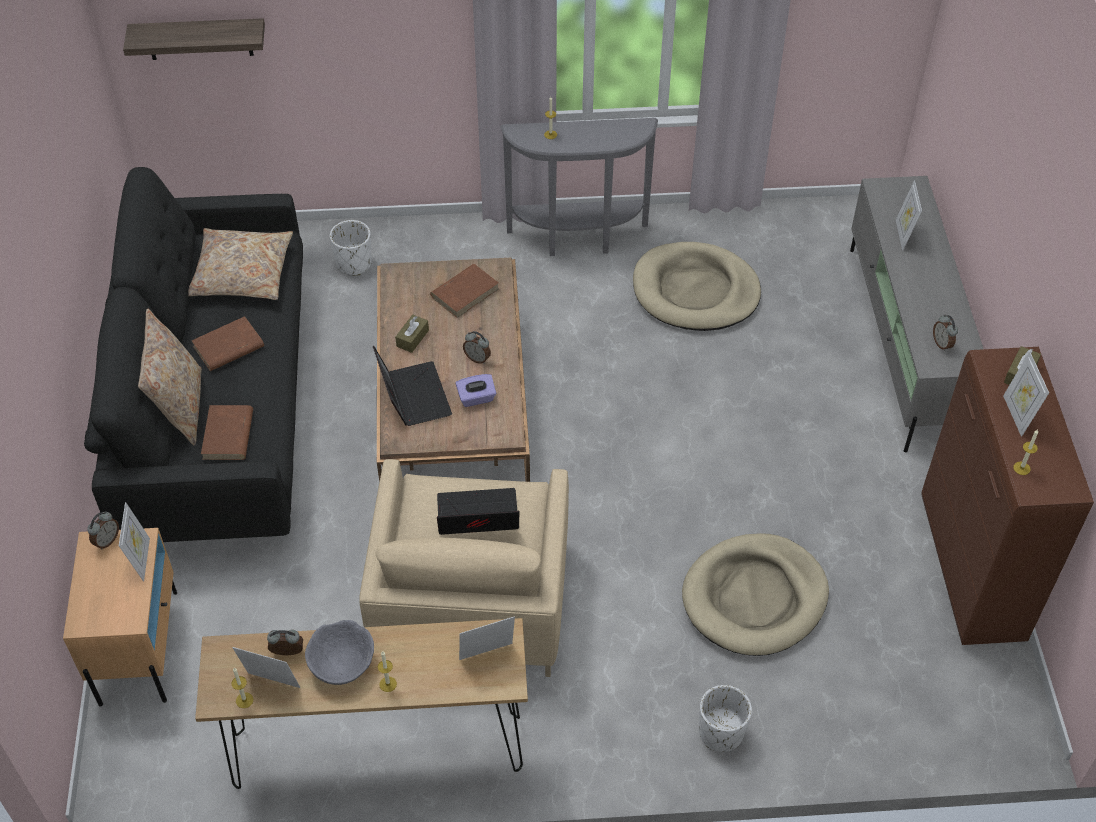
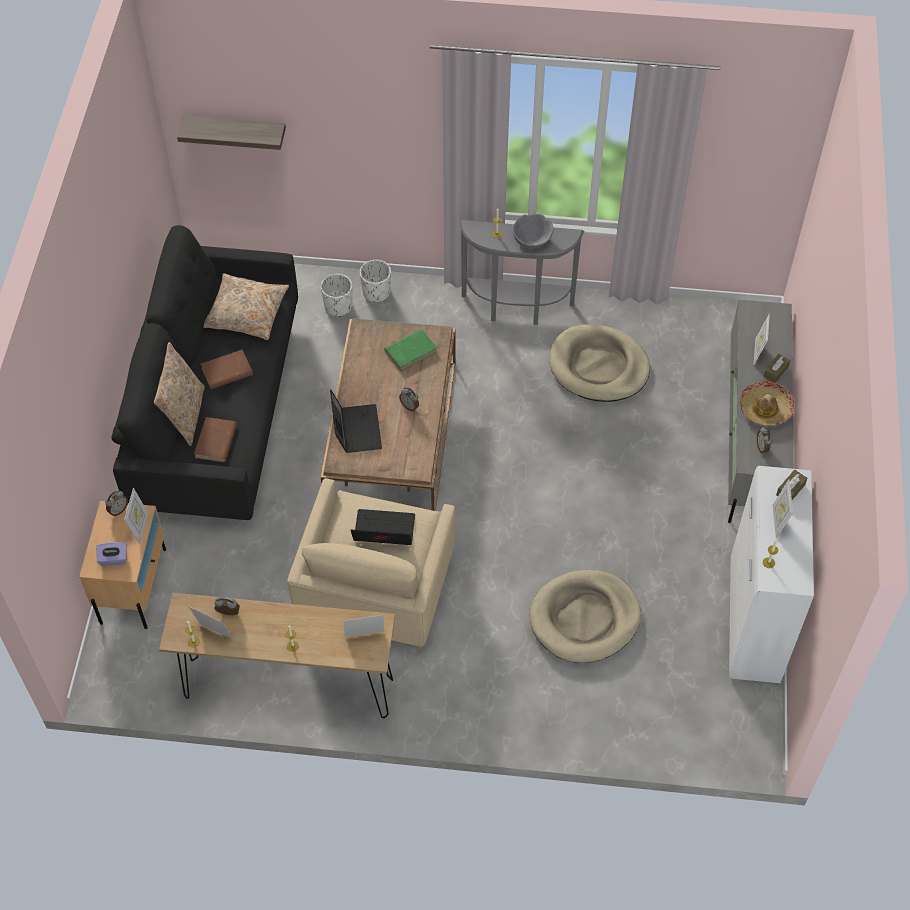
camera: 10 degrees right, 5 degrees up
grey bowl [305,620,374,685] -> grey bowl moved to [512,214,553,249]
brown tissue box [395,315,429,353] -> brown tissue box moved to [763,353,790,383]
brown book [430,264,499,318] -> green book [384,329,437,371]
purple tissue box [456,374,496,407] -> purple tissue box moved to [96,542,127,566]
white planter [699,685,752,752] -> white planter moved to [360,260,391,302]
brown cabinet [921,347,1094,645] -> white cabinet [729,466,814,683]
none -> hat [740,381,795,426]

